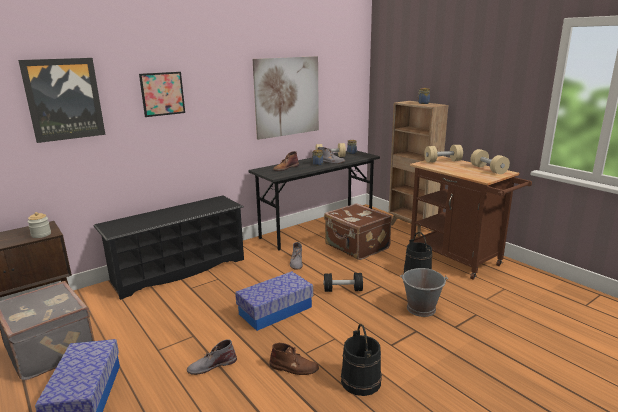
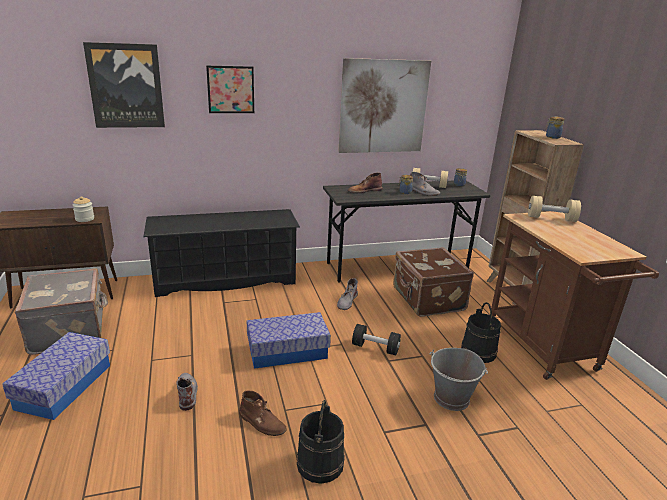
camera: 20 degrees right, 5 degrees up
grey boot [187,339,237,375] -> grey boot turned 75 degrees clockwise [177,373,198,411]
beige dumbbell [470,149,510,174] -> none

